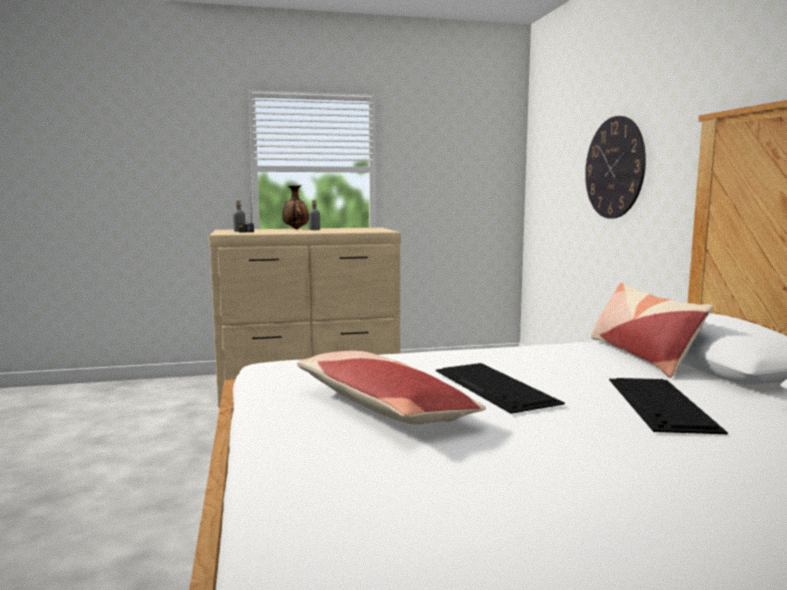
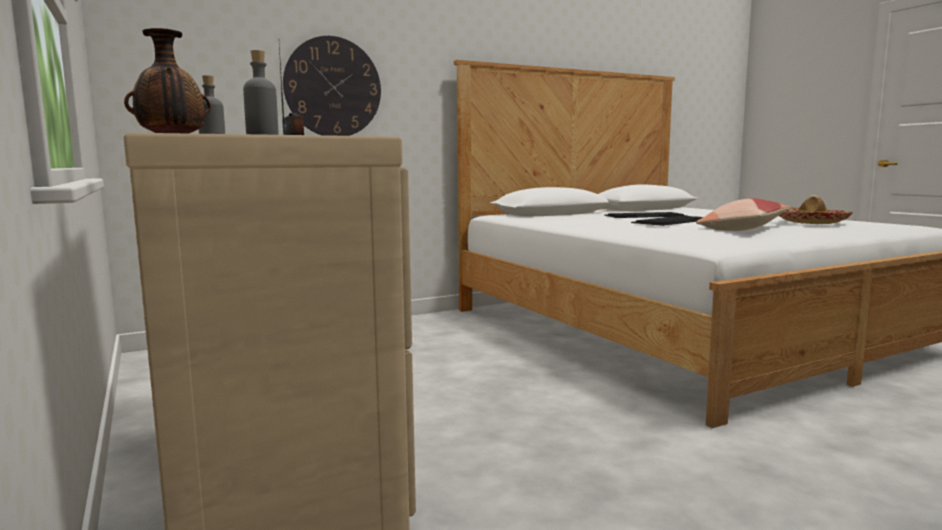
camera: 105 degrees left, 0 degrees up
pillow [591,283,713,378] -> none
none -> hat [779,195,853,224]

